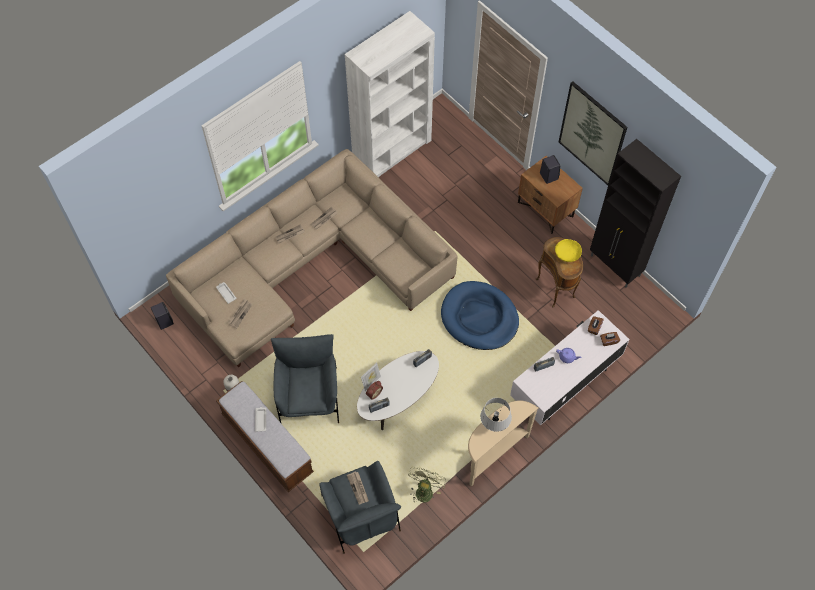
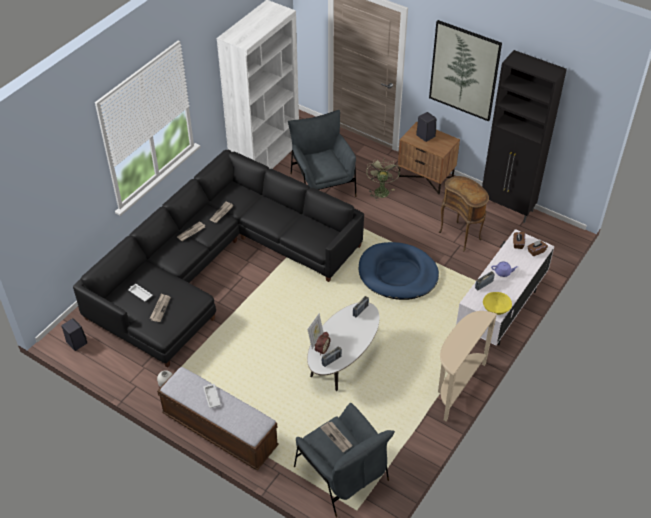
camera: 15 degrees left, 15 degrees down
beige sofa [166,149,458,367] -> black sofa [73,150,364,368]
grey armchair [271,334,339,423] -> grey armchair moved to [288,110,356,197]
green fan [408,467,446,503] -> green fan moved to [366,158,400,201]
grey table lamp [480,398,512,432] -> none
yellow bowl [555,239,582,262] -> yellow bowl moved to [483,292,512,315]

